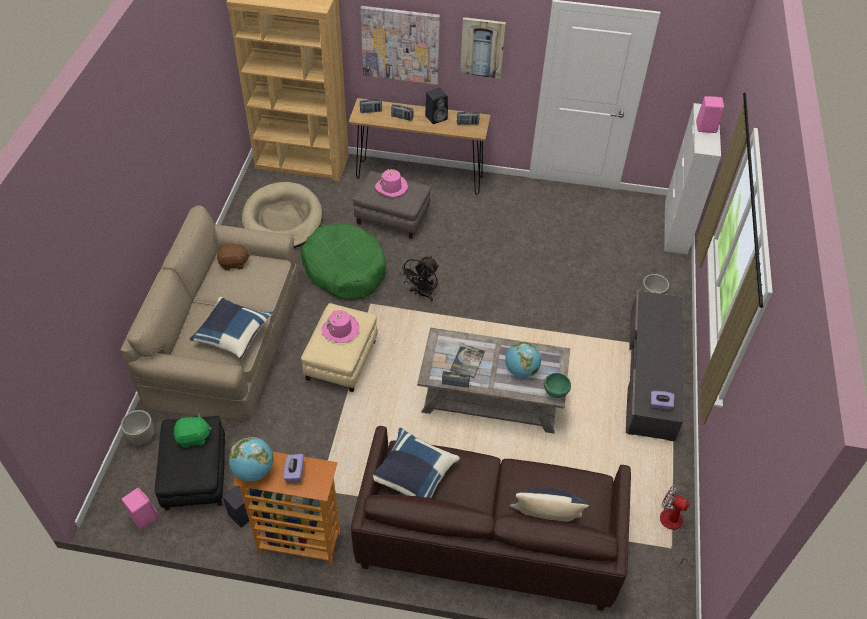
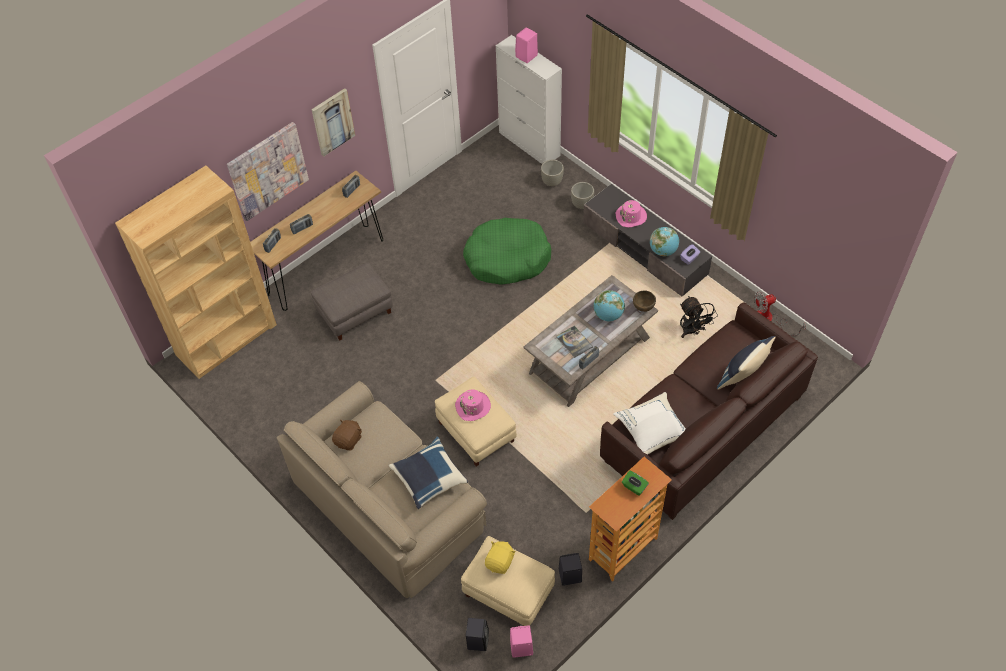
camera: 50 degrees left, 5 degrees up
grey planter [121,410,154,445] -> grey planter moved to [541,160,564,186]
black ottoman [155,416,225,510] -> beige ottoman [461,536,555,626]
green plush toy [174,413,212,448] -> yellow plush toy [485,541,516,574]
globe [229,437,273,481] -> globe moved to [650,227,679,256]
beige dog bed [242,182,322,248] -> none
purple tissue box [283,454,304,483] -> green tissue box [622,470,649,496]
green dog bed [301,223,386,300] -> green dog bed moved to [463,218,551,285]
blue pillow [373,428,461,498] -> white pillow [613,392,686,455]
pink hat [375,169,408,197] -> pink hat moved to [616,200,647,227]
black fan [400,256,439,302] -> black fan moved to [680,296,718,338]
black speaker [425,88,448,124] -> black speaker moved to [466,618,489,651]
green bowl [544,373,571,398] -> brown bowl [633,290,656,312]

